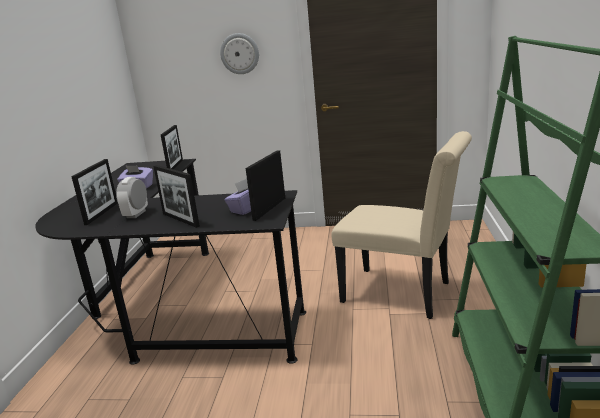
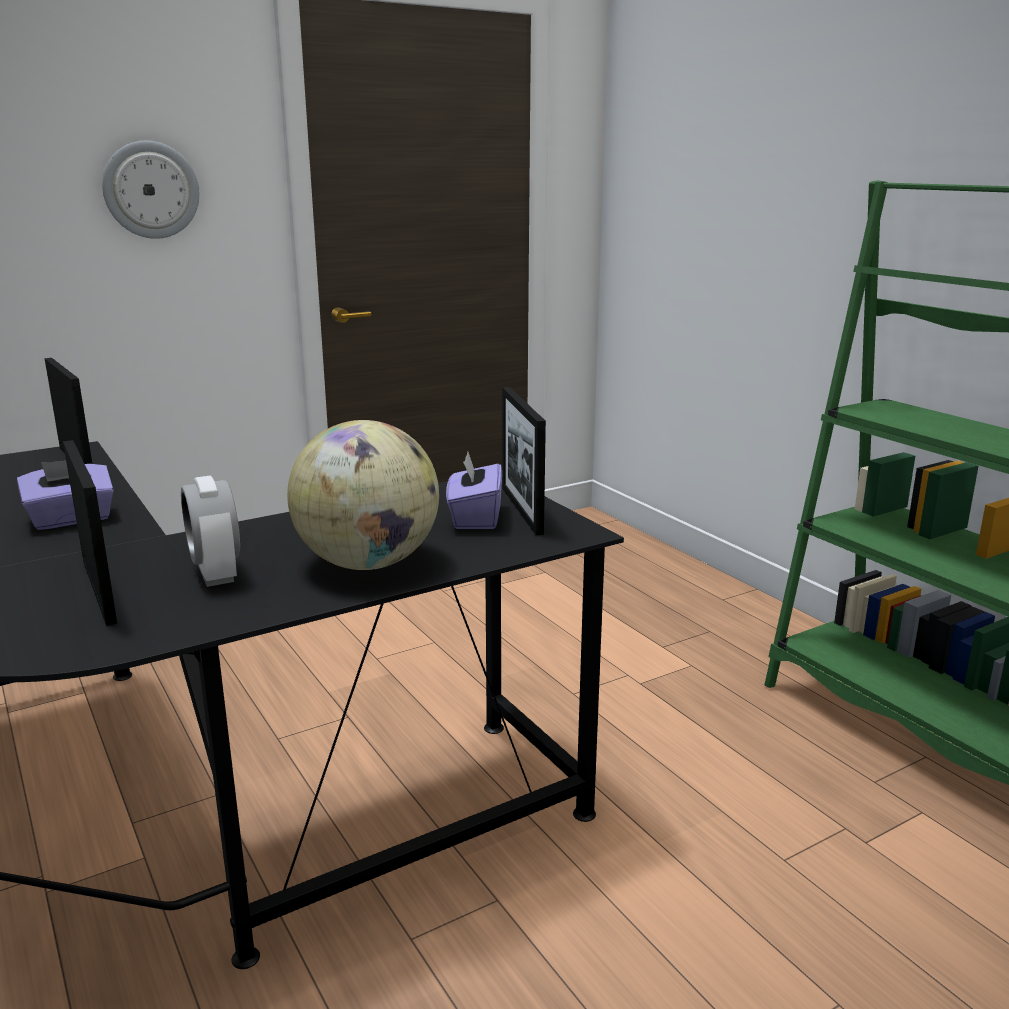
camera: 40 degrees left, 0 degrees up
picture frame [153,165,200,228] -> globe [287,420,439,570]
beige chair [331,131,472,319] -> none

